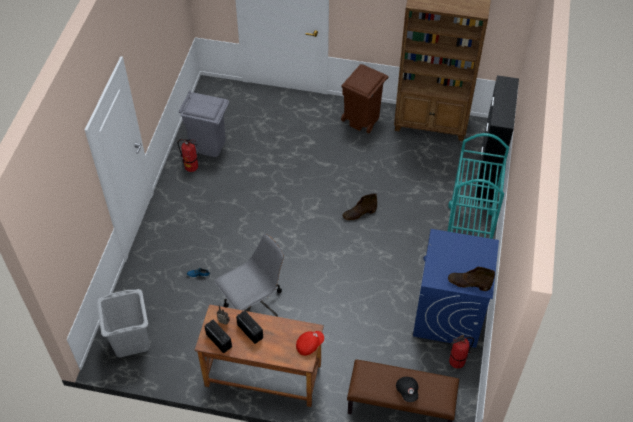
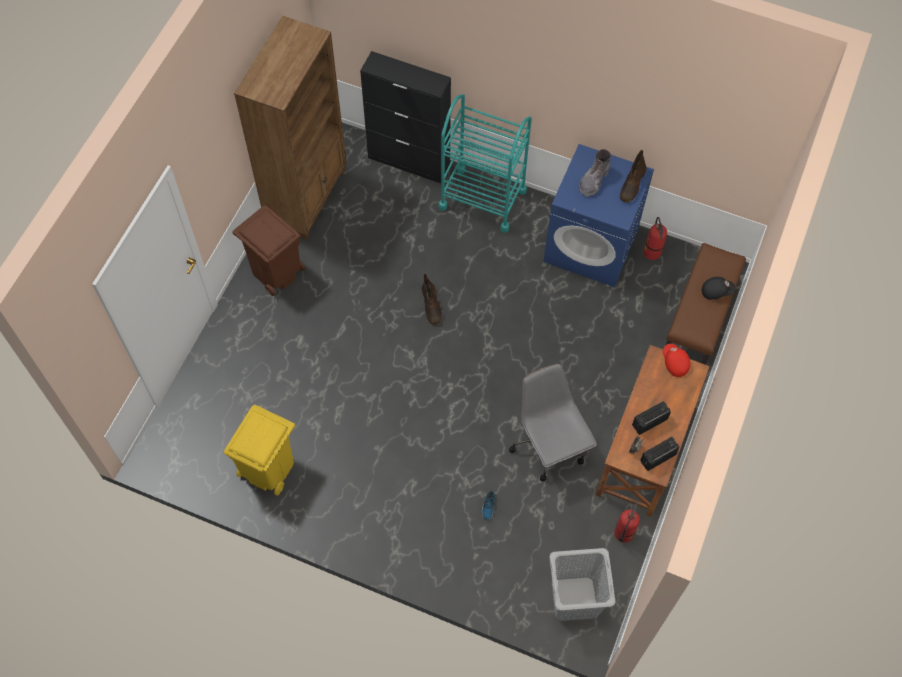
camera: 80 degrees left, 10 degrees up
fire extinguisher [178,139,198,172] -> fire extinguisher moved to [614,502,640,543]
grey trash can [179,91,229,157] -> yellow trash can [224,405,295,496]
none -> grey boot [579,149,611,197]

